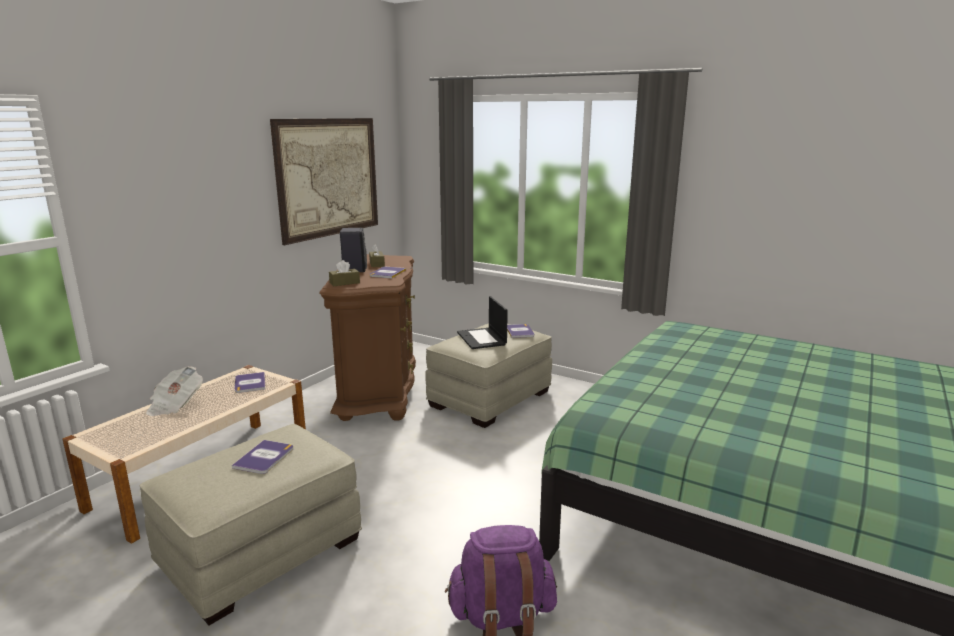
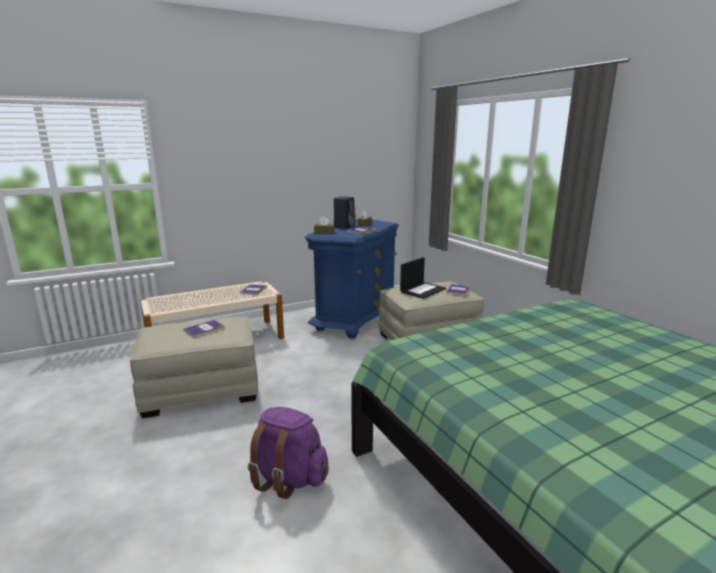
camera: 30 degrees right, 0 degrees up
newspaper [146,366,203,416] -> none
picture [270,118,378,245] -> none
brown dresser [319,254,416,421] -> blue dresser [305,219,399,338]
laptop [457,296,508,349] -> laptop turned 150 degrees counterclockwise [400,257,446,299]

